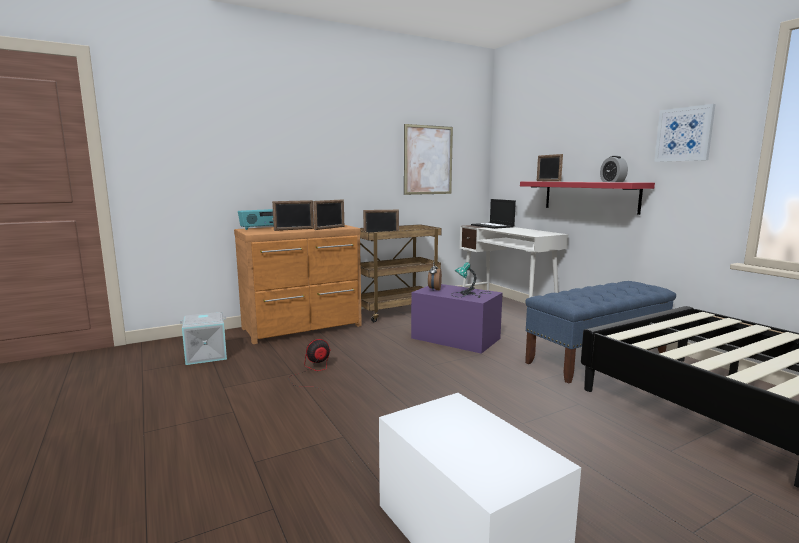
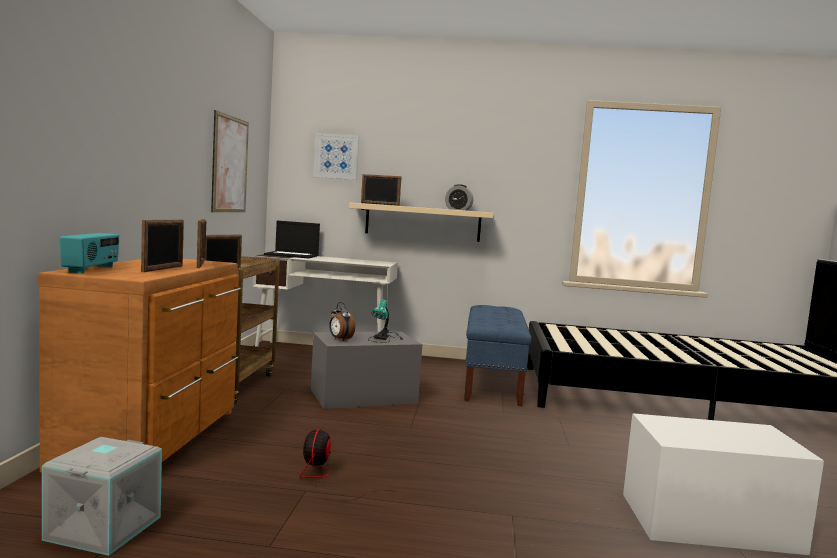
camera: 55 degrees left, 5 degrees down
purple storage box [411,284,503,354] -> grey storage box [311,331,422,409]
red shelf [520,181,655,215] -> beige shelf [349,203,494,242]
picture [654,104,716,162] -> picture moved to [313,133,359,180]

